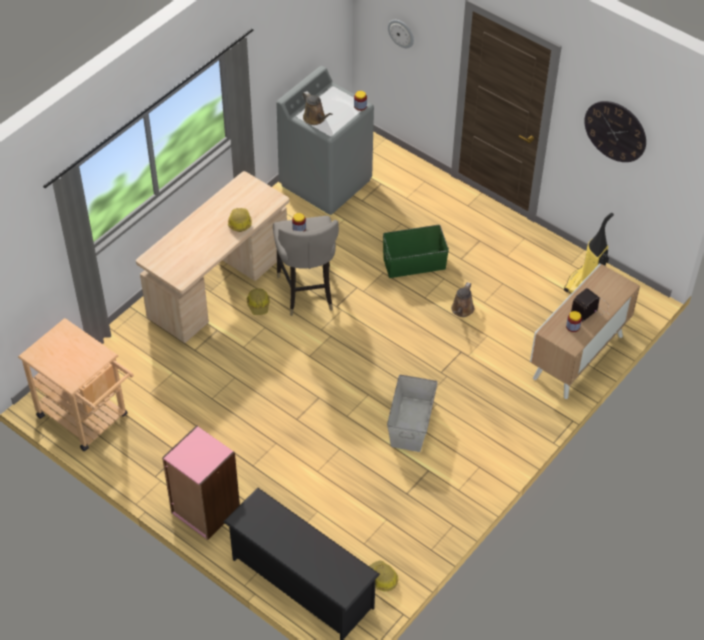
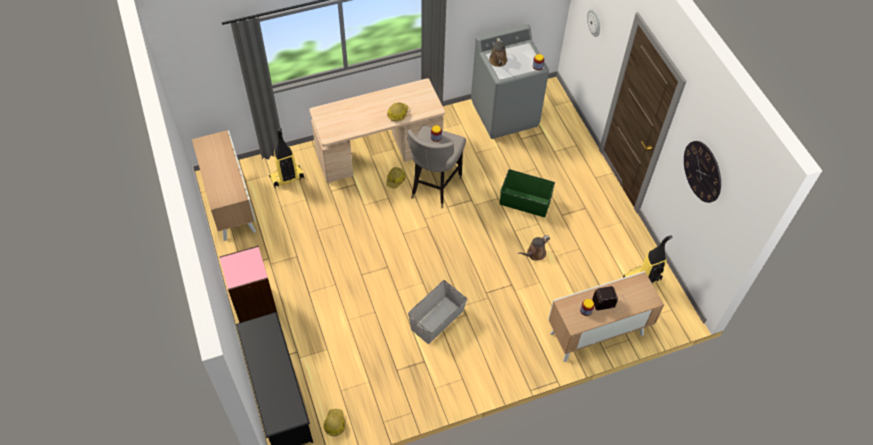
camera: 30 degrees right, 5 degrees up
beige cart [18,318,134,451] -> cabinet [192,130,256,241]
none -> vacuum cleaner [269,128,304,188]

